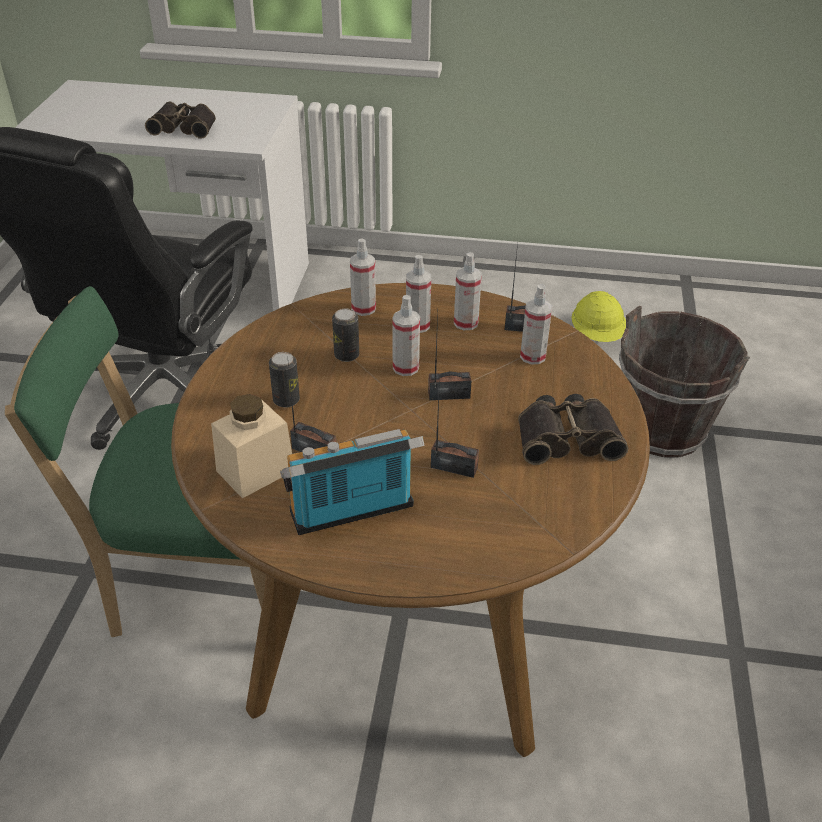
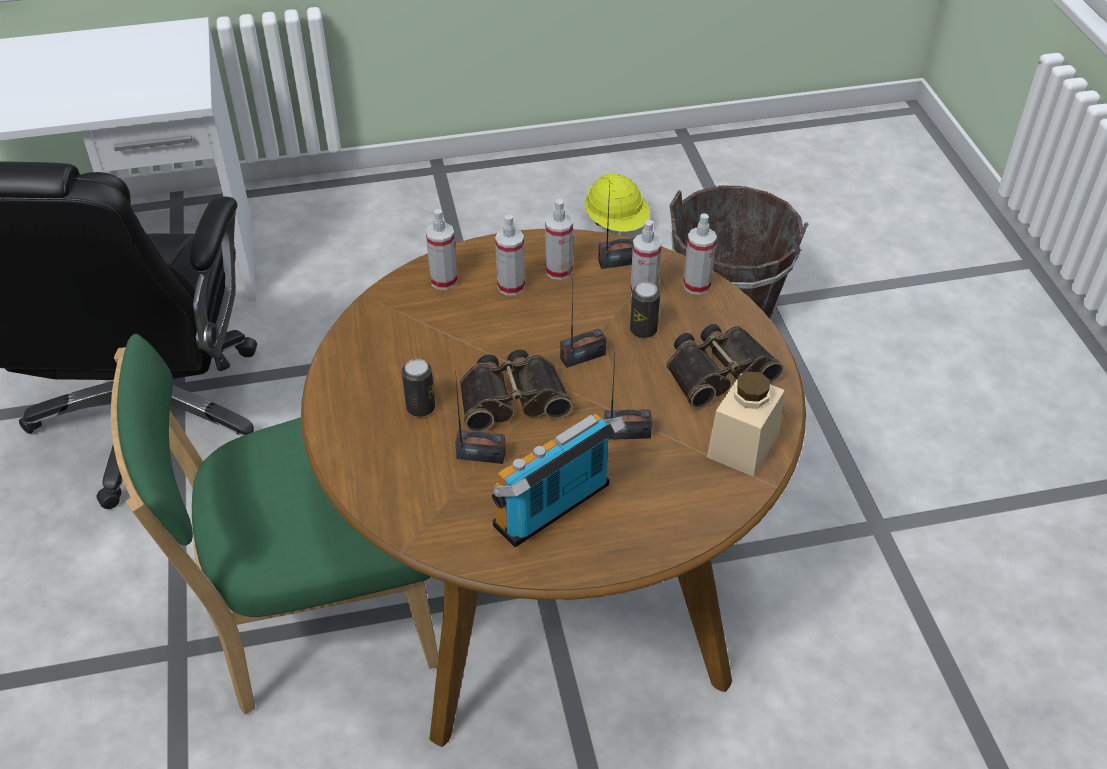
camera: 20 degrees left, 5 degrees up
binoculars [145,102,216,139] -> binoculars moved to [460,349,572,432]
beige jar [211,394,292,498] -> beige jar moved to [707,371,785,477]
can [332,308,359,362] -> can moved to [630,282,660,338]
spray bottle [392,295,420,376] -> spray bottle moved to [683,213,717,295]

